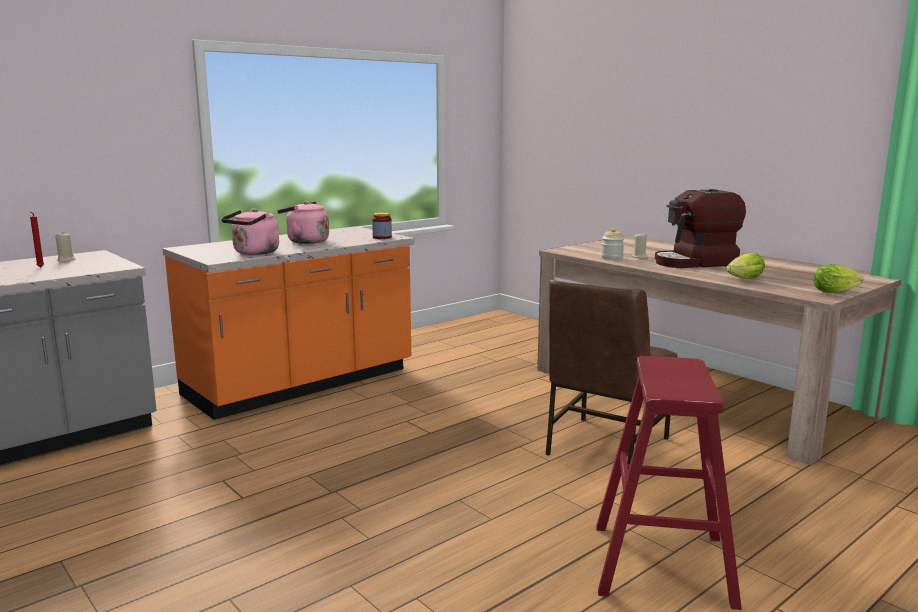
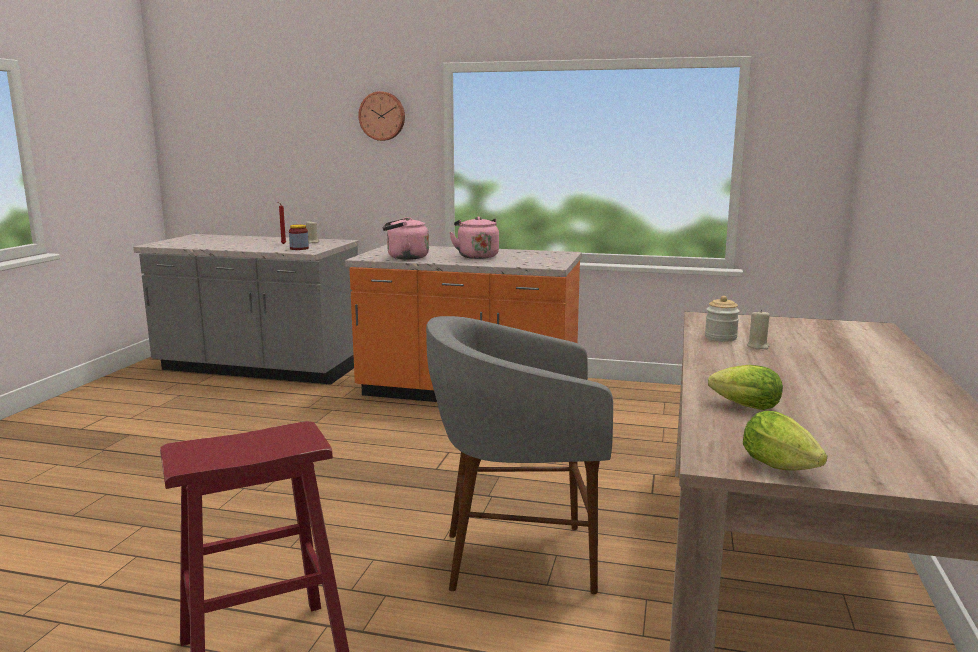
camera: 55 degrees right, 0 degrees up
jar [372,212,392,239] -> jar moved to [289,224,309,250]
brown chair [545,280,678,465] -> grey stool [426,316,613,594]
coffee machine [655,189,746,268] -> none
none -> wall clock [358,91,405,141]

